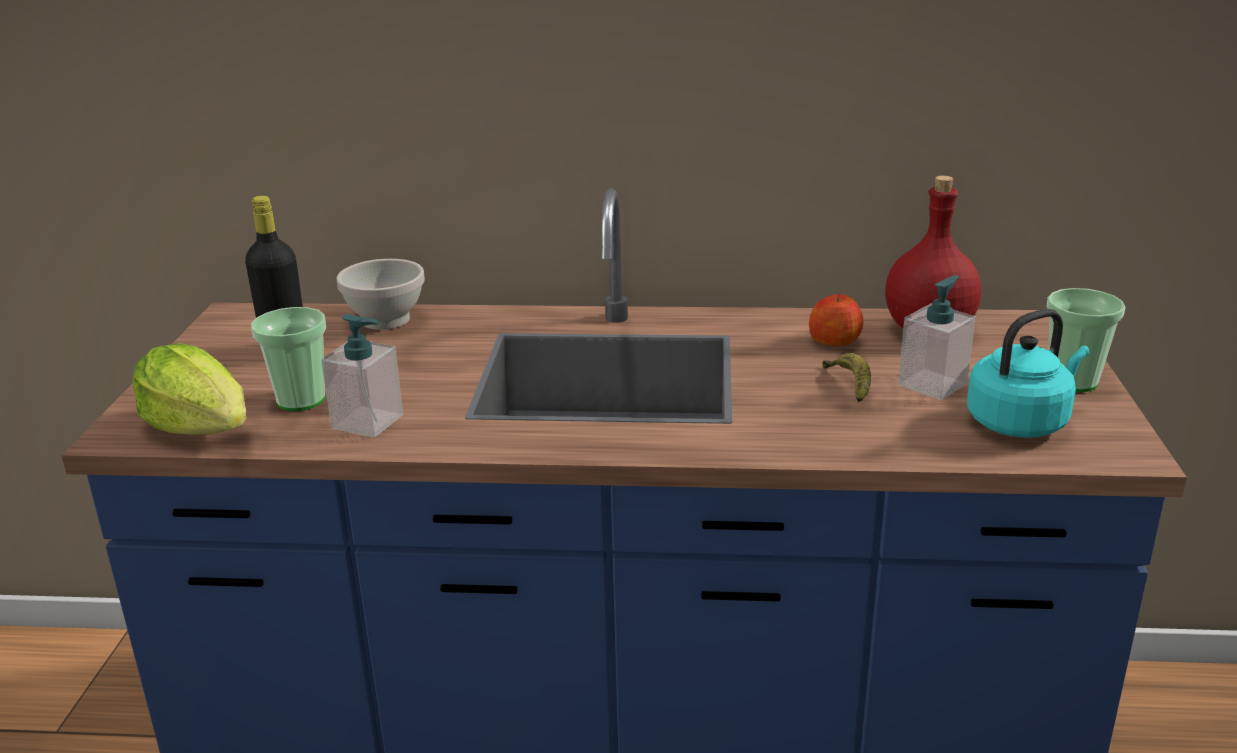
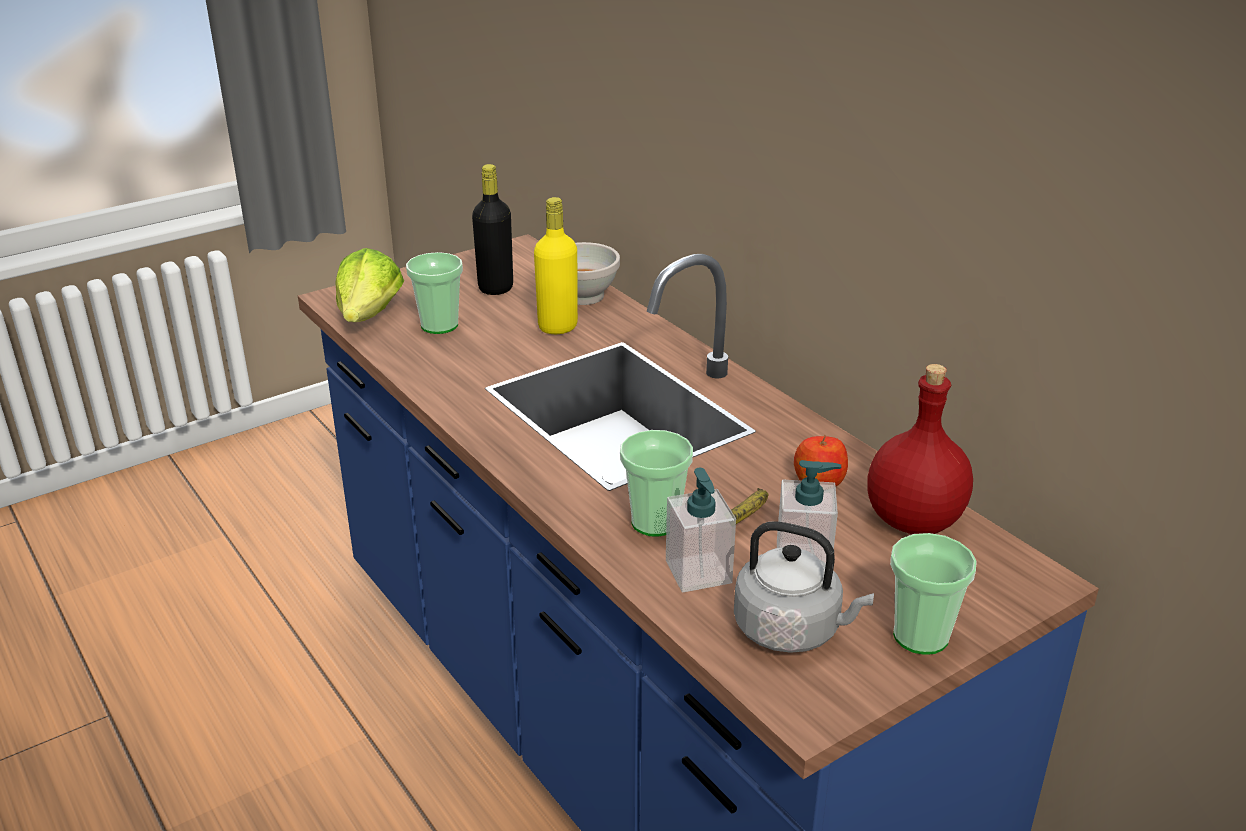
camera: 50 degrees right, 5 degrees up
soap dispenser [321,314,403,438] -> soap dispenser moved to [666,468,736,592]
turquoise kettle [967,309,1089,438] -> grey kettle [734,521,874,653]
none -> yellow bottle [534,197,578,334]
none -> cup [620,430,693,536]

